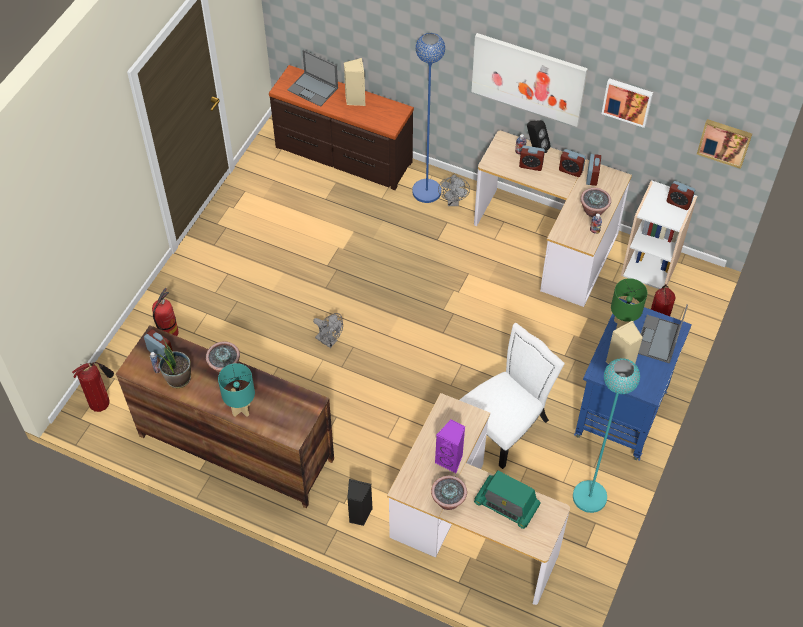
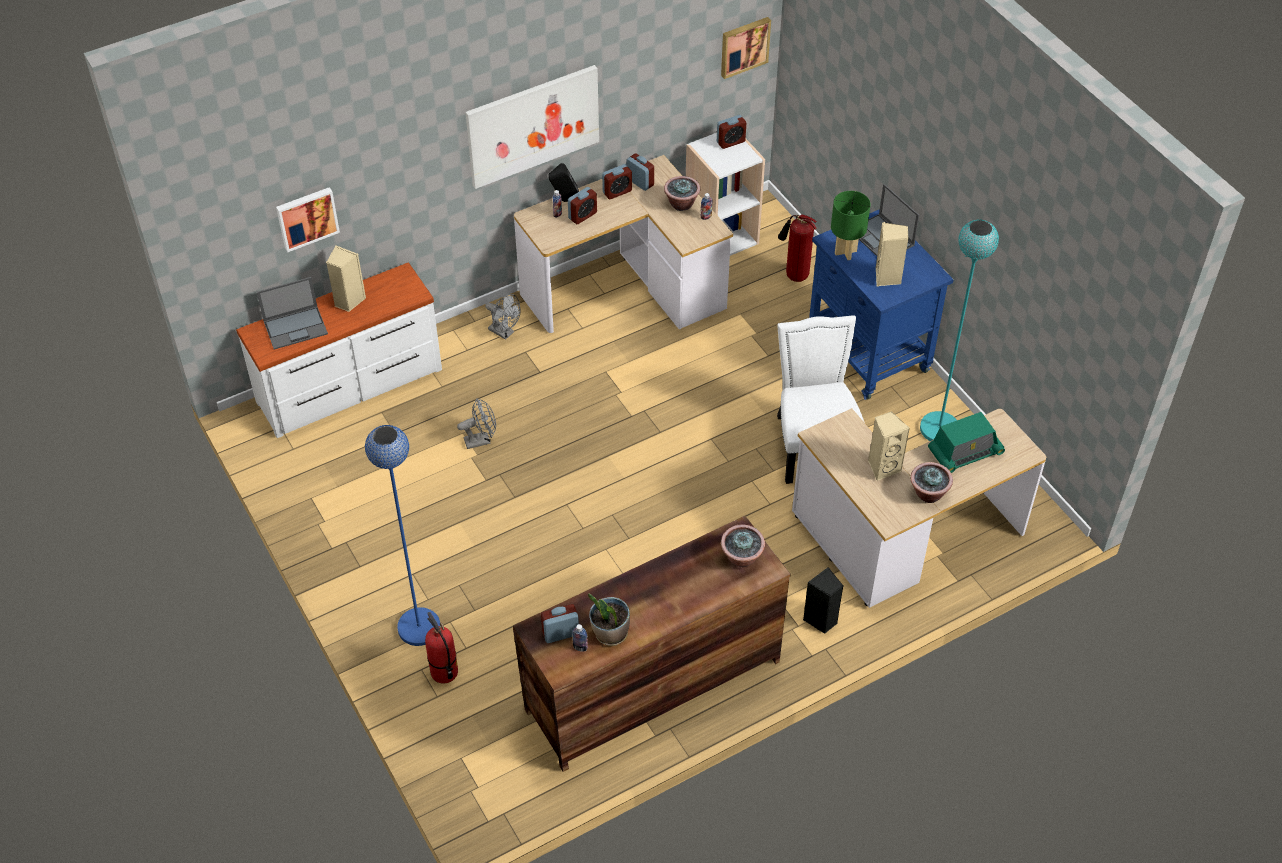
camera: 55 degrees left, 5 degrees down
fire extinguisher [72,362,114,412] -> none
potted plant [206,341,240,373] -> potted plant moved to [721,524,765,567]
turquoise table lamp [218,363,255,417] -> none
brown dresser [269,65,414,190] -> white dresser [236,262,442,438]
grey fan [313,313,343,348] -> grey fan moved to [457,398,496,449]
blue floor lamp [412,33,445,203] -> blue floor lamp moved to [365,425,440,646]
purple speaker [435,420,465,473] -> beige speaker [868,411,910,481]
picture [602,78,653,128] -> picture moved to [276,187,340,252]

